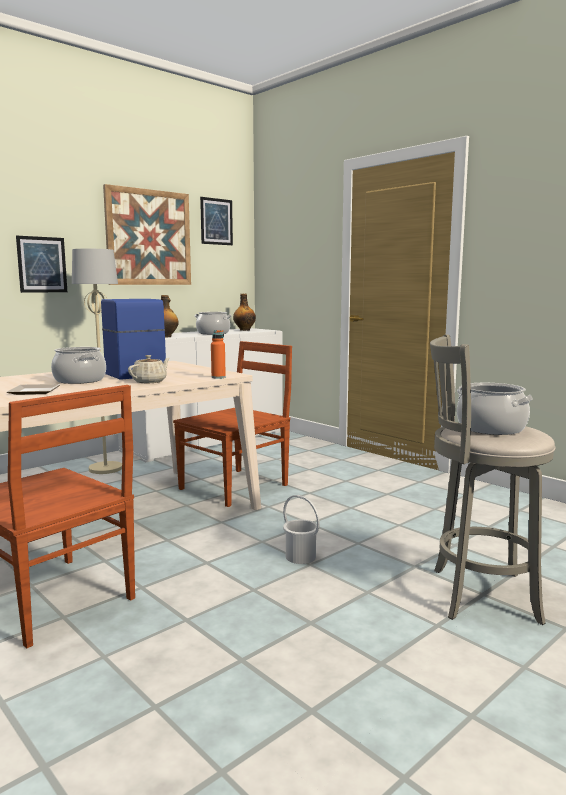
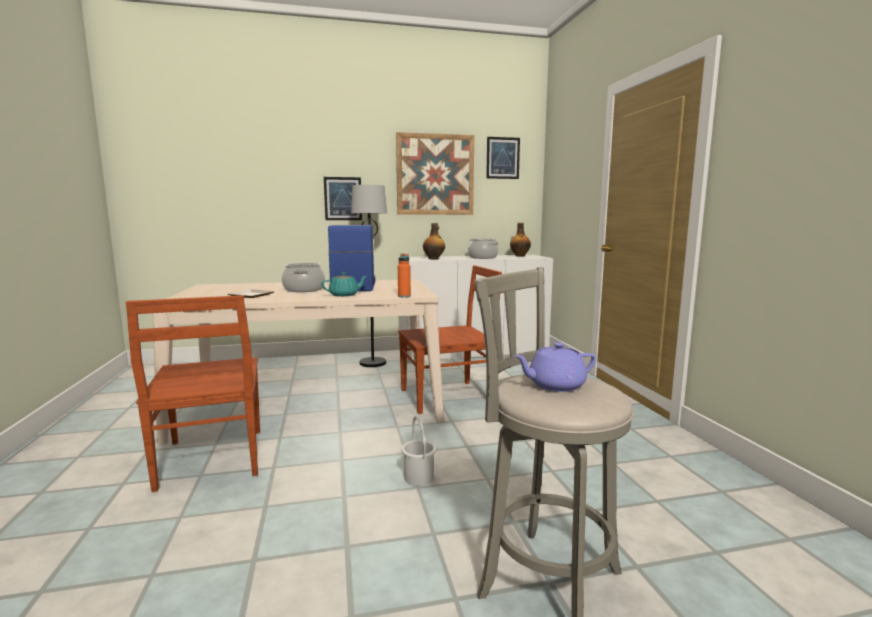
camera: 30 degrees right, 0 degrees up
beige floor lamp [72,249,122,474] -> black floor lamp [351,185,387,367]
beige teapot [128,355,170,383] -> turquoise teapot [321,272,367,297]
cooking pot [457,383,533,435] -> purple teapot [514,342,596,392]

